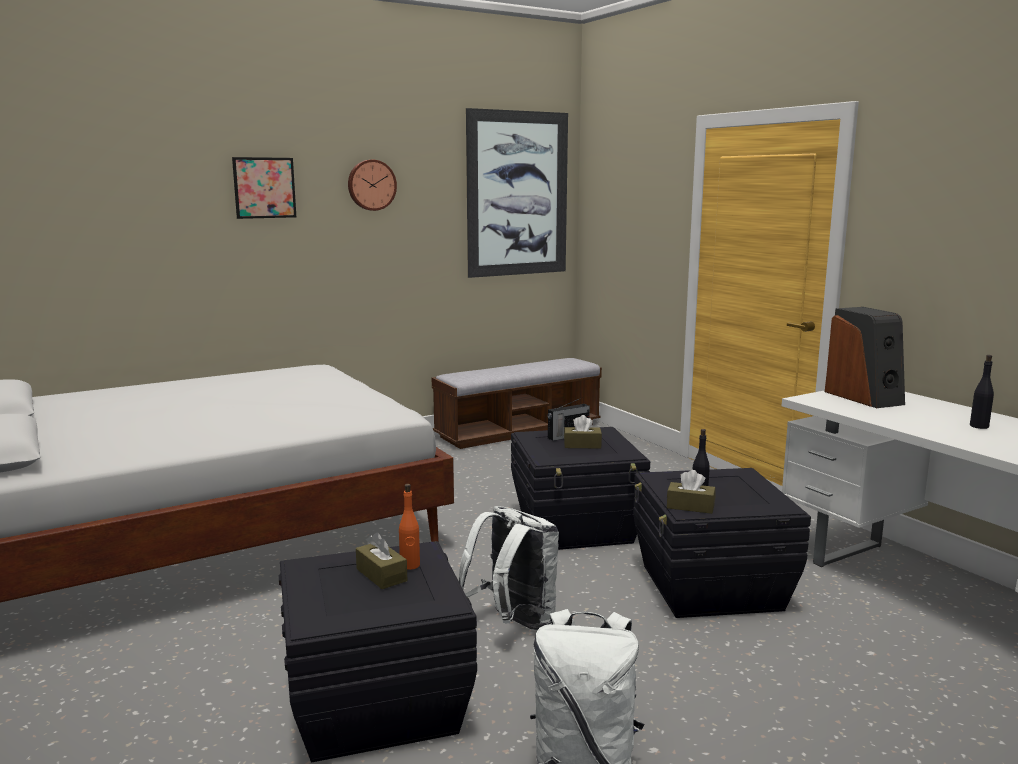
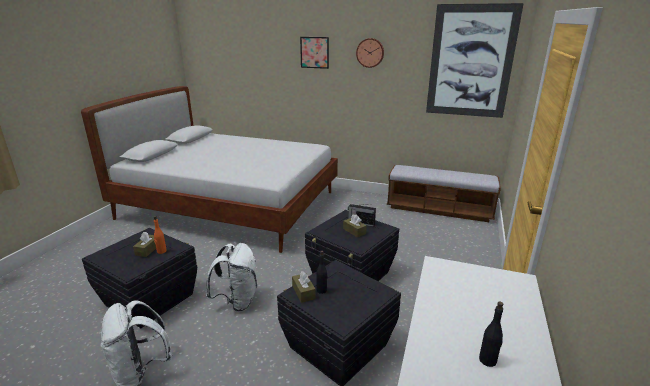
camera: 50 degrees right, 10 degrees up
speaker [825,307,905,408] -> none

